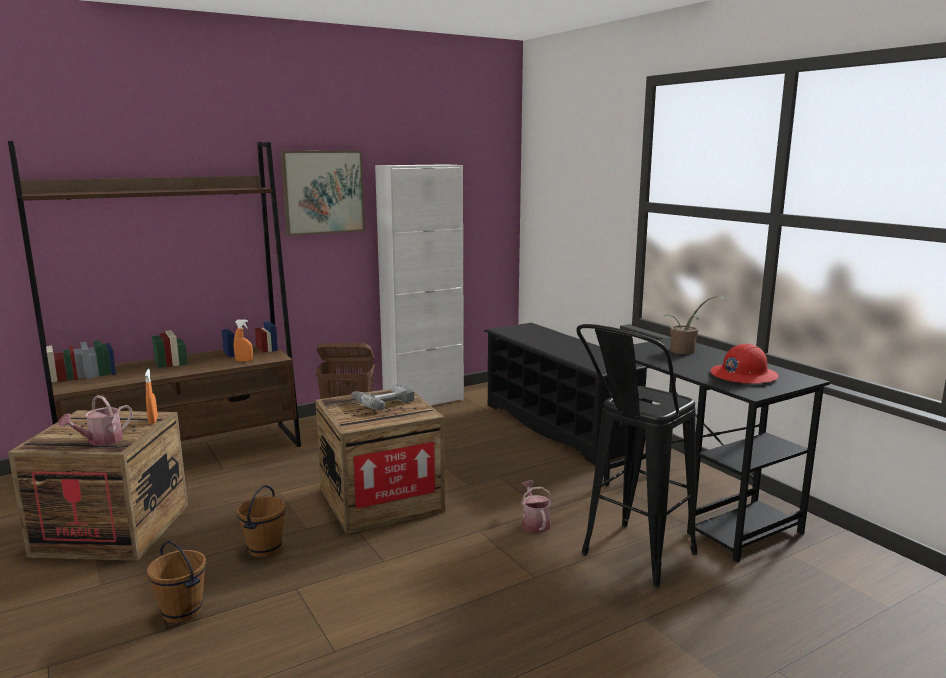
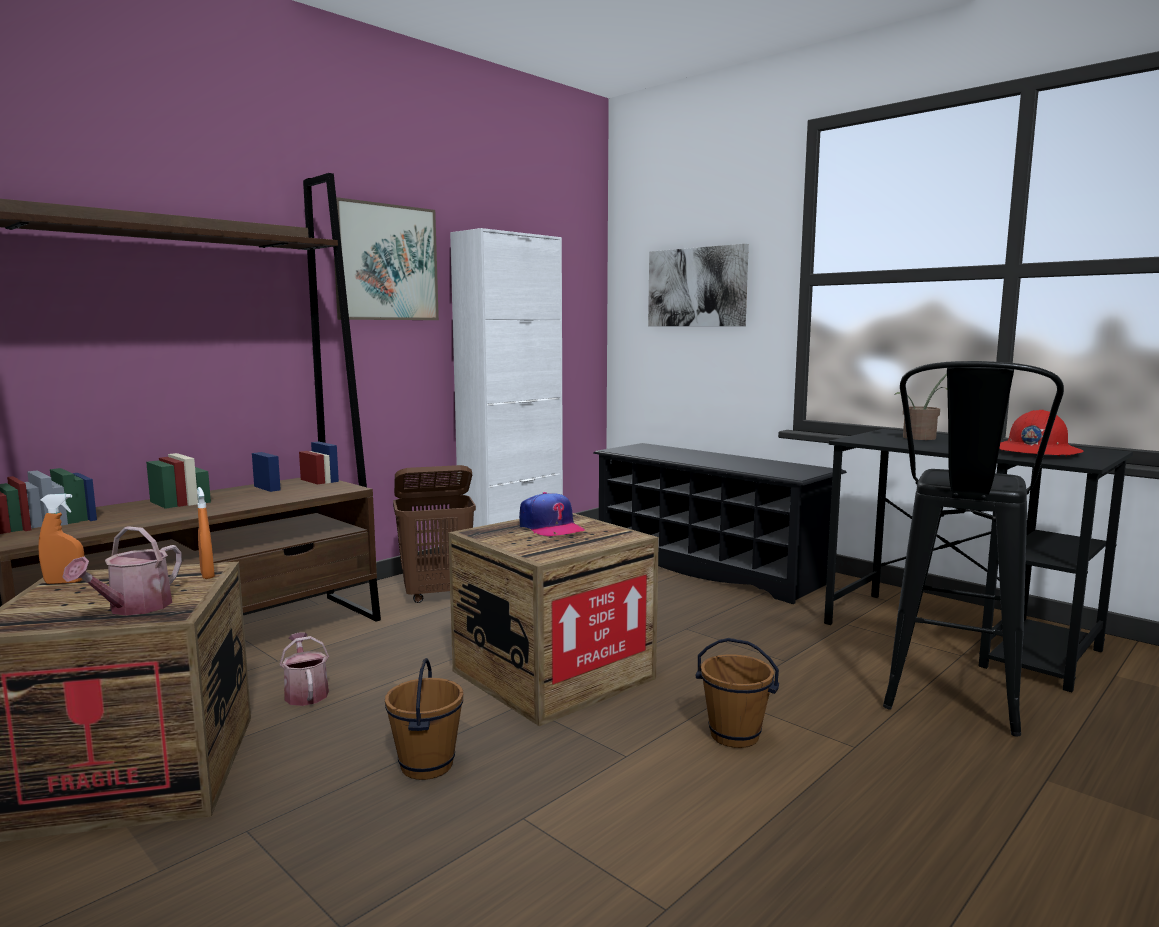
camera: 15 degrees left, 5 degrees down
brown bucket [147,541,206,623] -> brown bucket moved to [695,638,779,748]
orange spray bottle [234,320,253,362] -> orange spray bottle moved to [38,494,84,584]
power drill [351,384,415,411] -> cap [519,492,585,536]
watering can [521,481,552,533] -> watering can moved to [280,633,329,706]
none -> picture [648,244,749,326]

